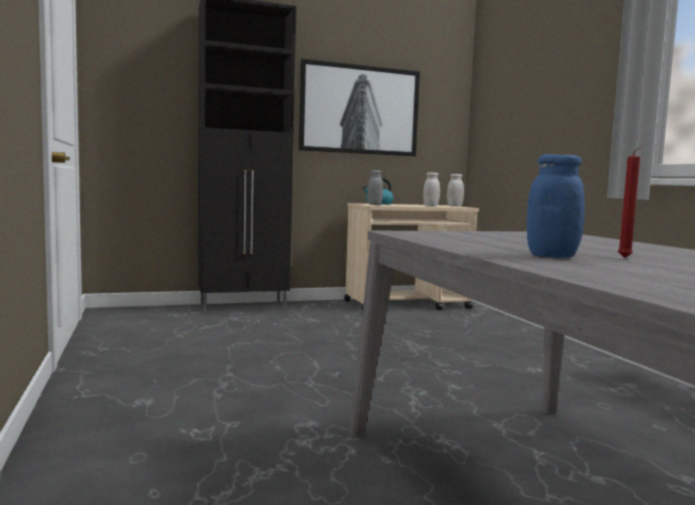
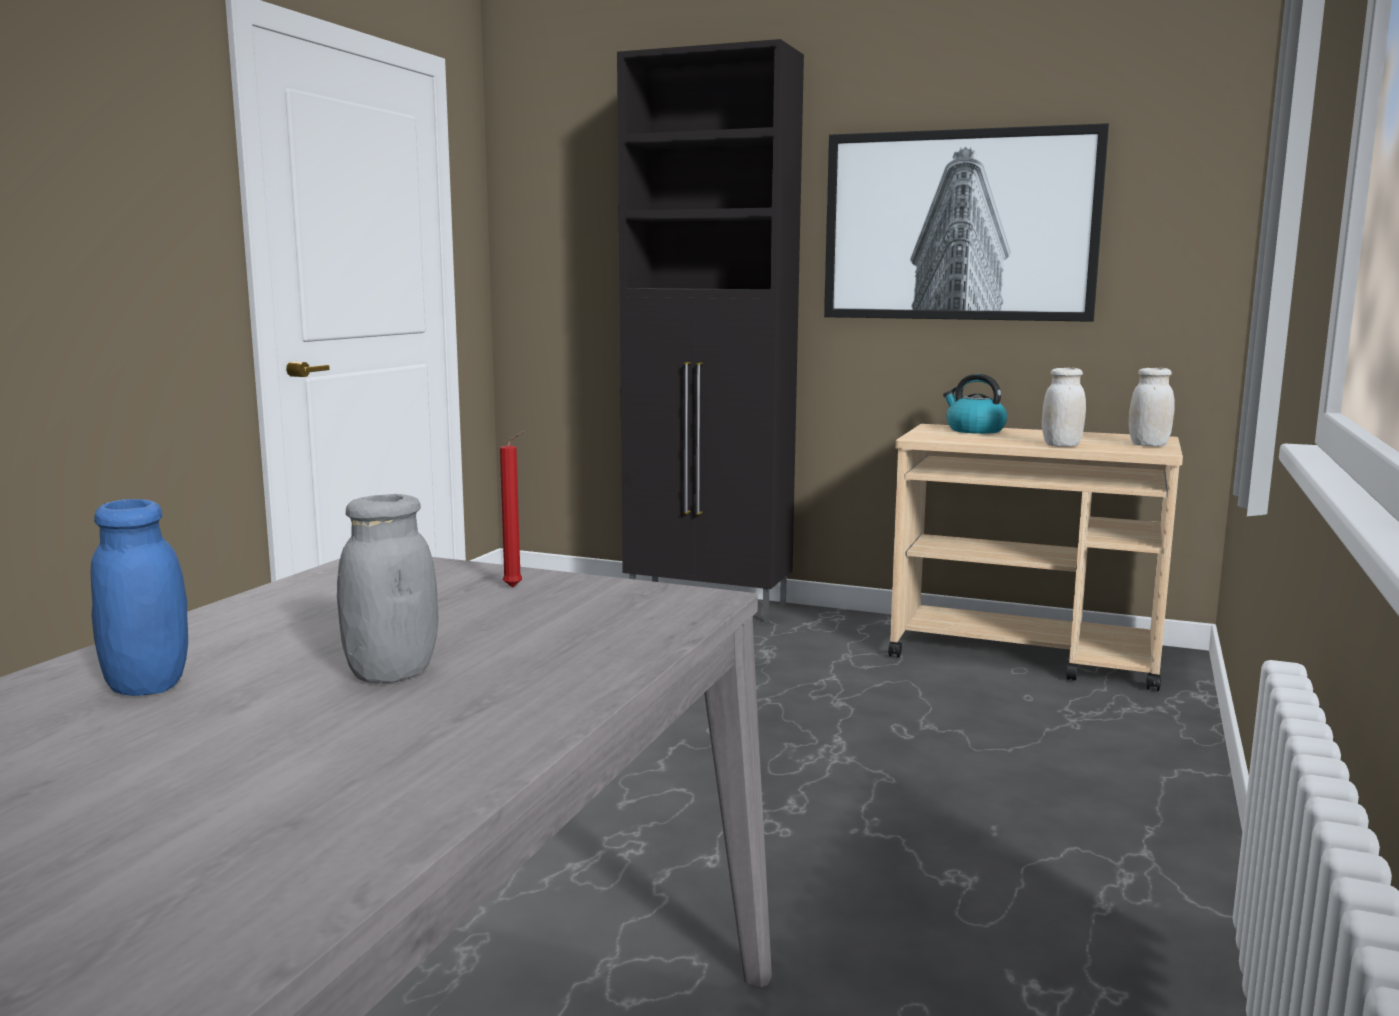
camera: 40 degrees right, 5 degrees up
grey jar [367,170,383,205] -> grey jar moved to [337,494,439,683]
red candle [618,146,642,258] -> red candle moved to [500,431,525,587]

